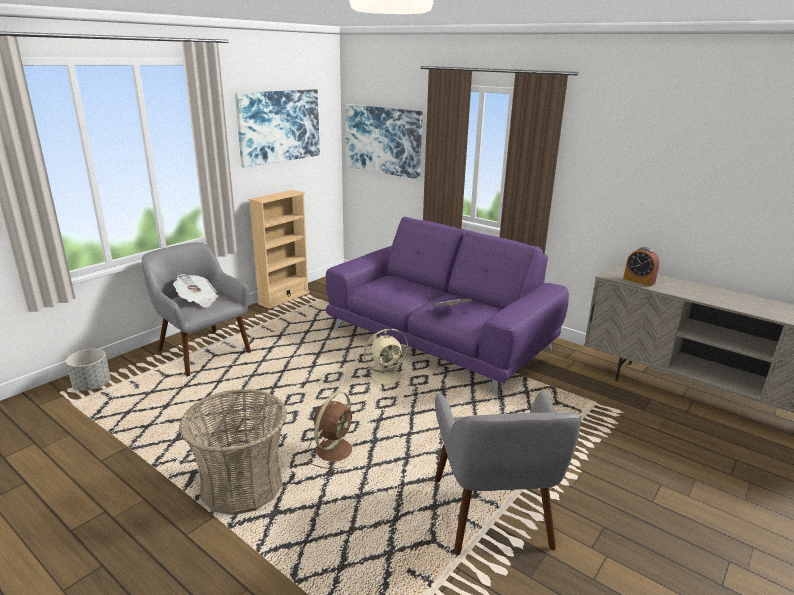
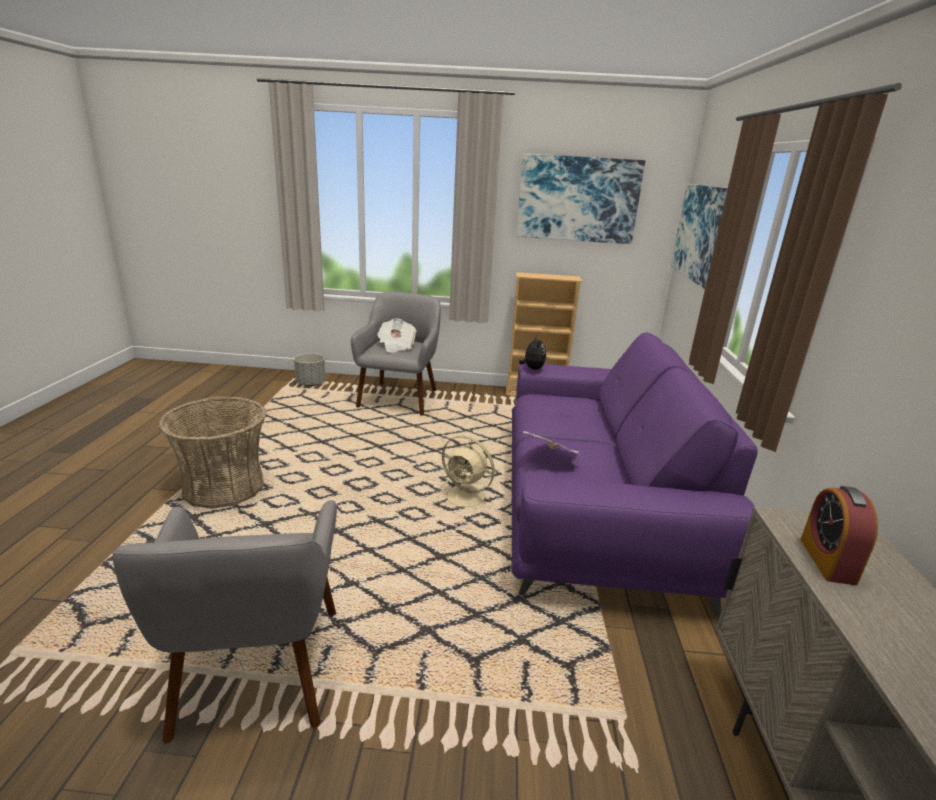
camera: 55 degrees right, 0 degrees up
brown fan [308,391,352,469] -> none
grey armchair [435,391,581,555] -> grey armchair turned 60 degrees counterclockwise [112,500,337,744]
none -> plush toy [519,335,546,370]

